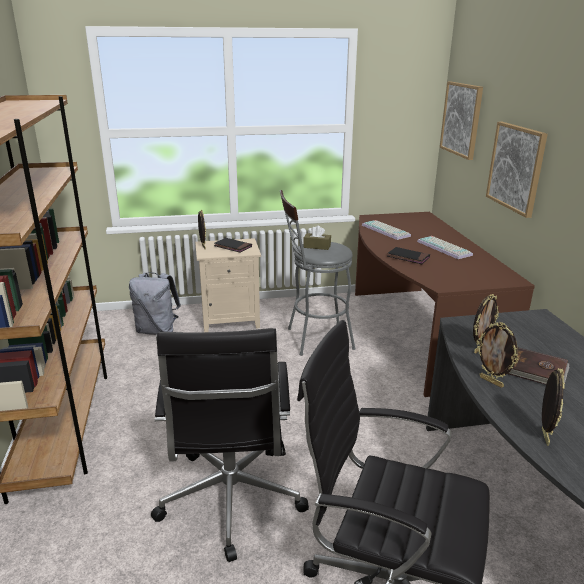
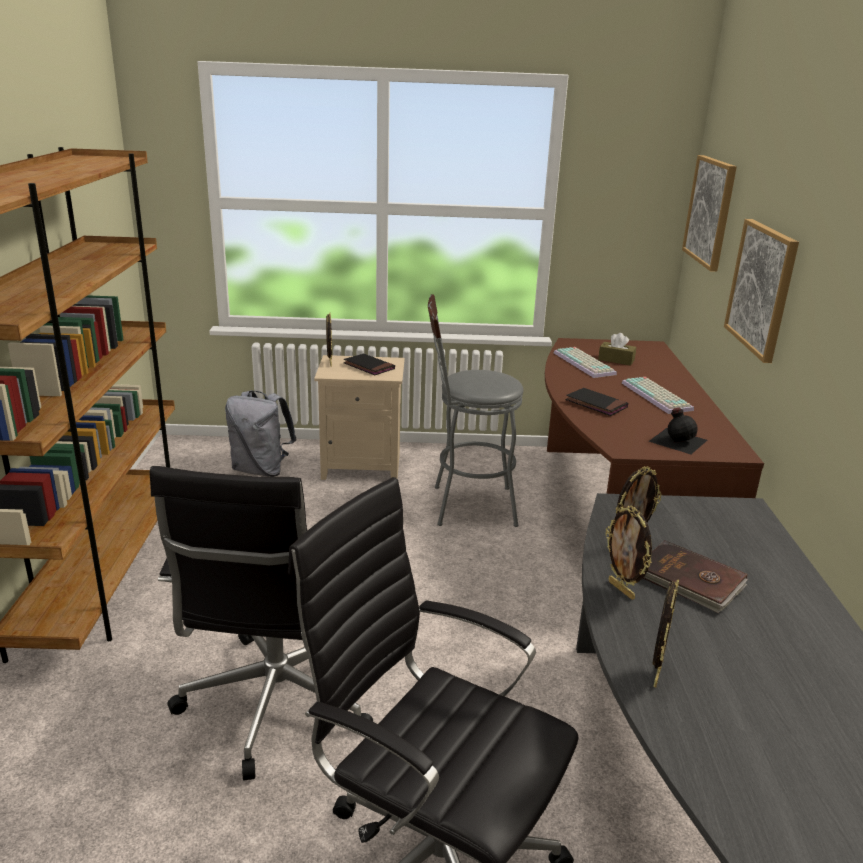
camera: 10 degrees right, 0 degrees up
brown tissue box [303,226,331,250] -> brown tissue box moved to [598,333,636,366]
none -> black bottle [649,408,707,455]

